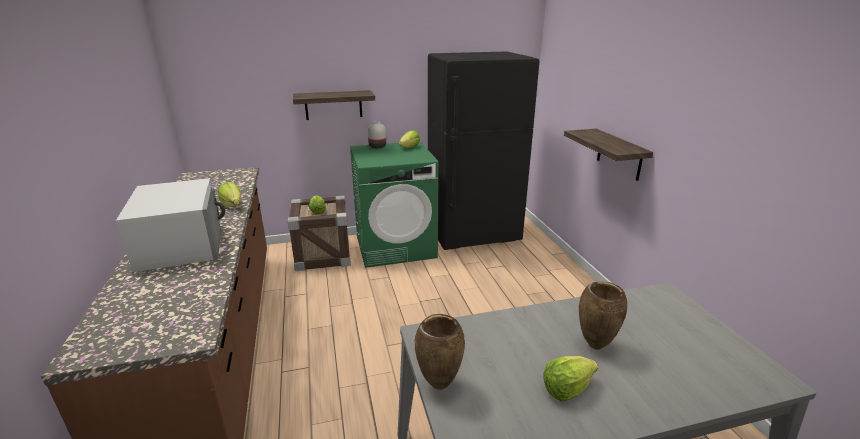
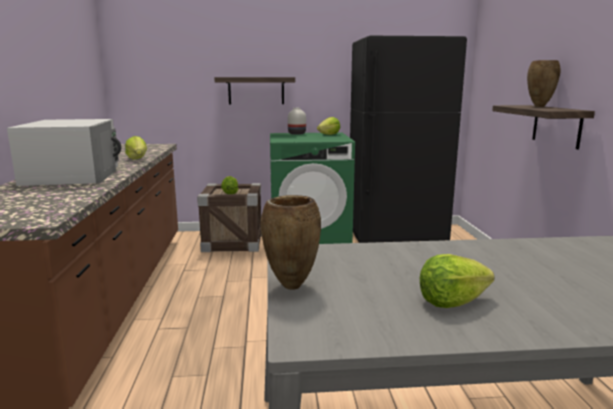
camera: 10 degrees right, 10 degrees down
brown vase [579,282,627,349] -> brown vase moved to [527,60,560,107]

